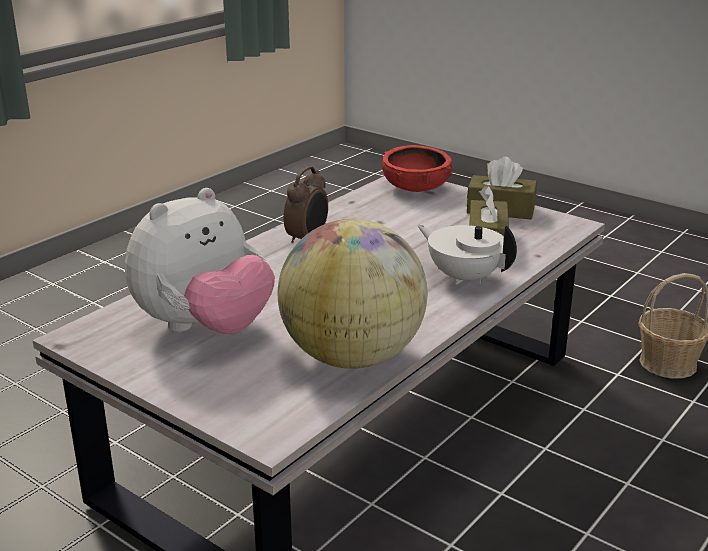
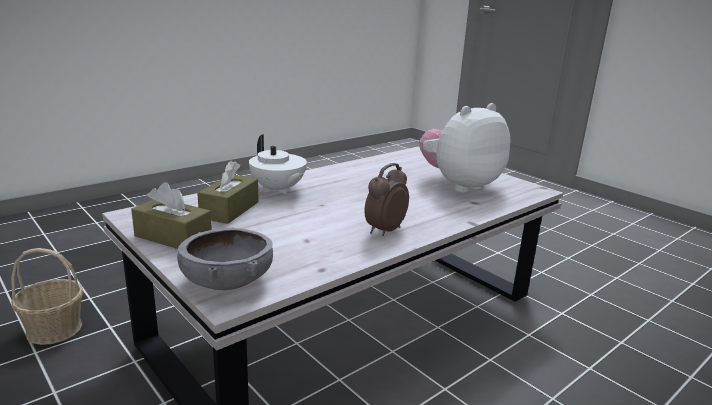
camera: 170 degrees left, 5 degrees down
globe [278,219,427,369] -> none
red bowl [382,145,452,192] -> grey bowl [177,228,273,290]

